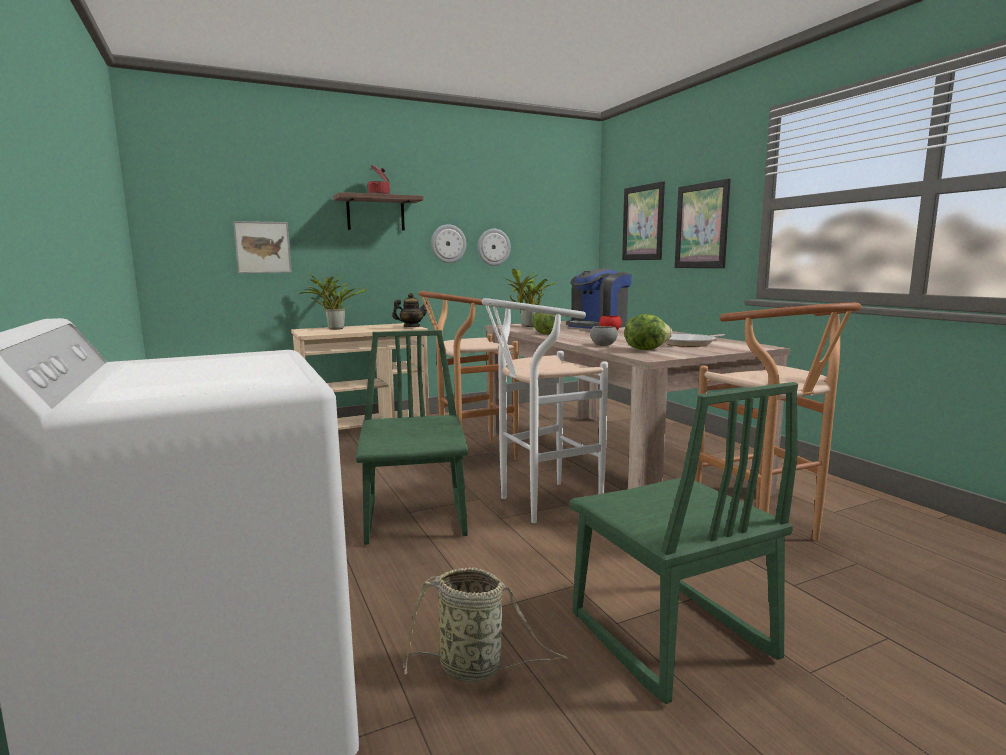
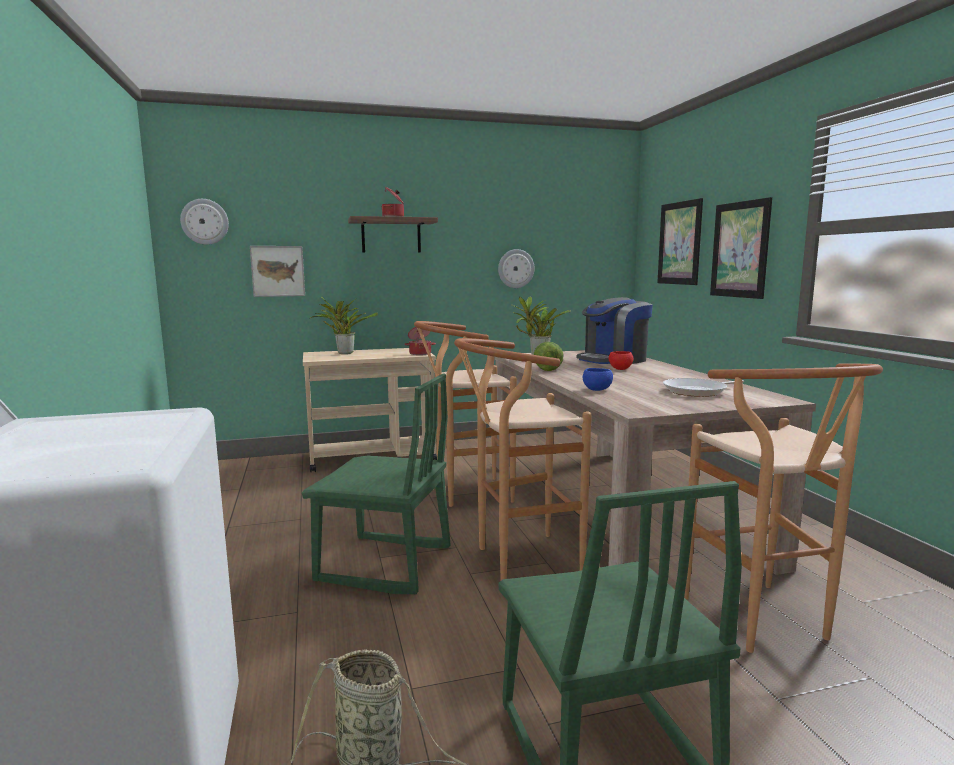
camera: 10 degrees right, 0 degrees up
green chair [356,330,468,545] -> green chair turned 105 degrees clockwise [302,374,450,594]
teapot [392,293,427,327] -> cooking pot [404,327,436,355]
wall clock [431,224,466,263] -> wall clock moved to [180,199,229,245]
white stool [481,298,608,523] -> brown stool [454,338,591,580]
grey bowl [590,326,618,346] -> blue bowl [583,368,613,391]
lettuce [625,314,672,350] -> none

